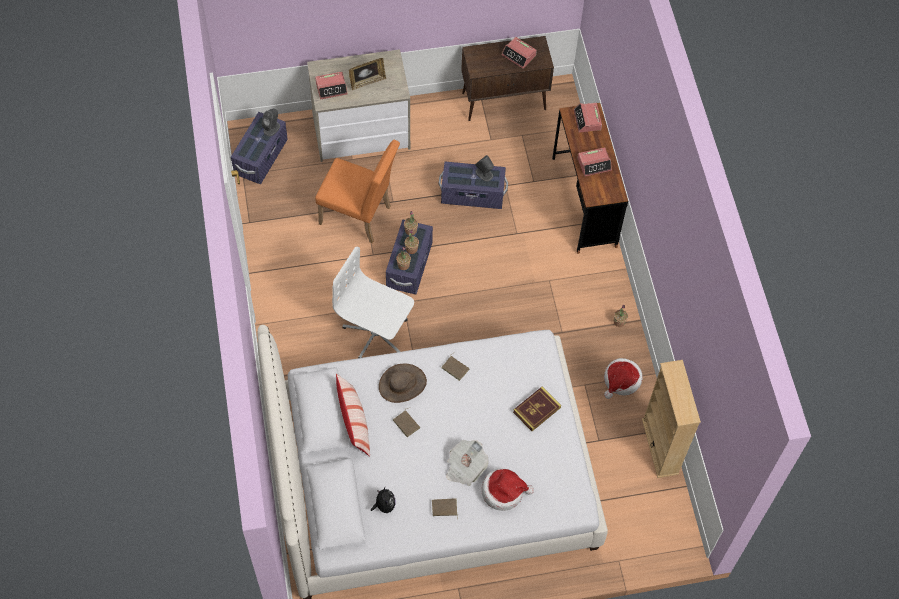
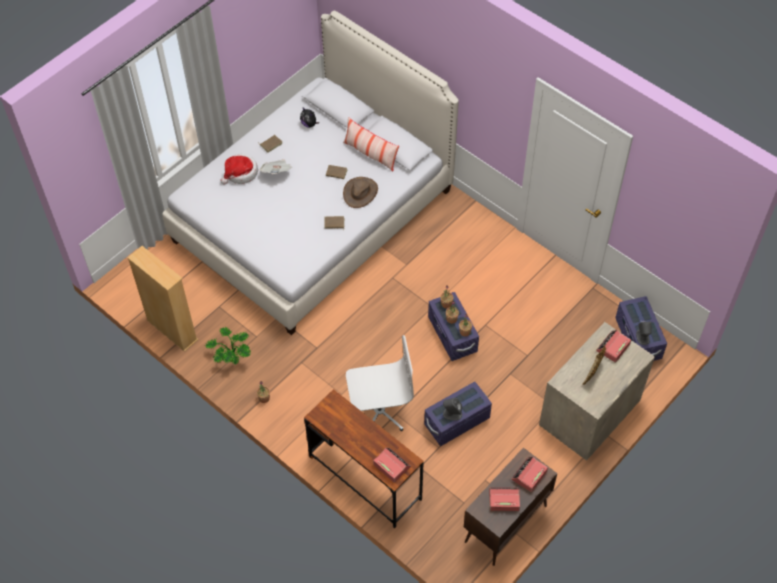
camera: 145 degrees right, 5 degrees down
orange chair [315,140,400,243] -> none
white office chair [332,247,414,358] -> white office chair moved to [346,335,414,431]
book [513,386,561,431] -> none
alarm clock [578,147,612,177] -> alarm clock moved to [512,457,548,492]
hat [604,358,643,399] -> potted plant [205,327,251,365]

